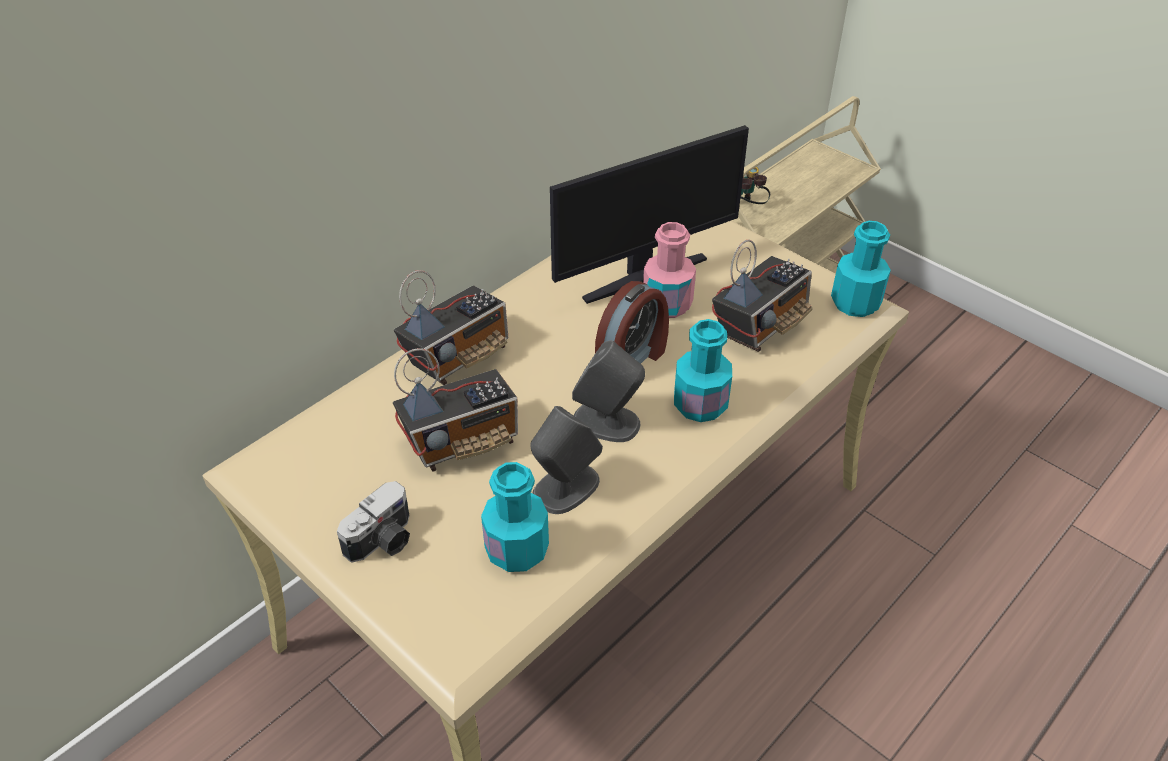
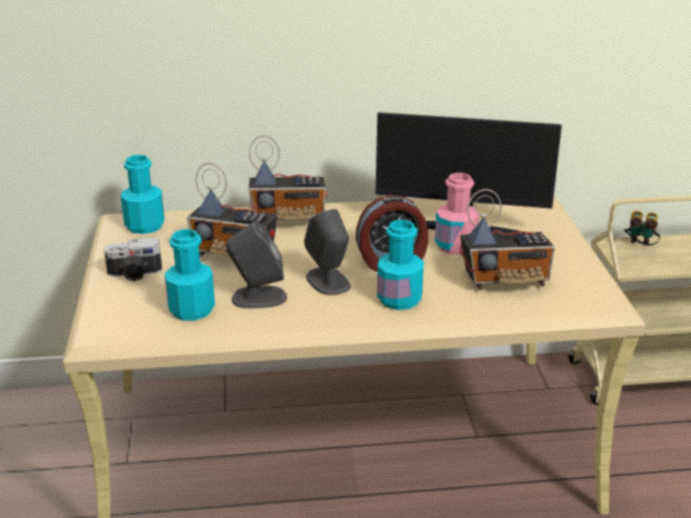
camera: 40 degrees right, 15 degrees down
turquoise bottle [831,221,891,317] -> turquoise bottle moved to [121,155,164,234]

